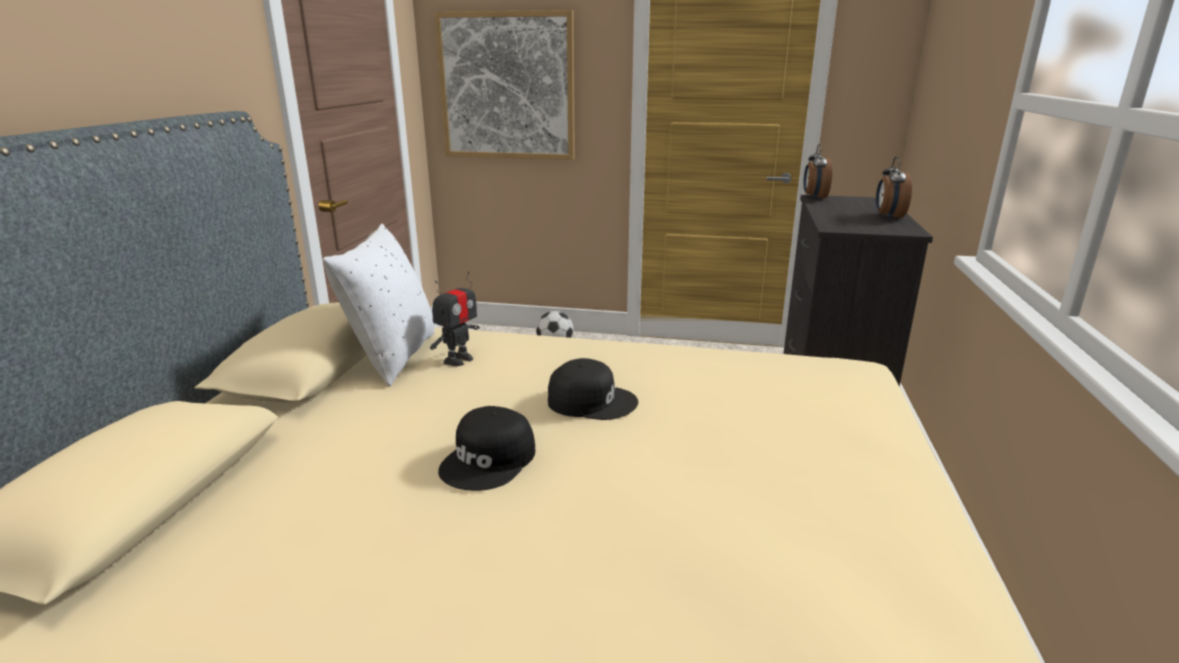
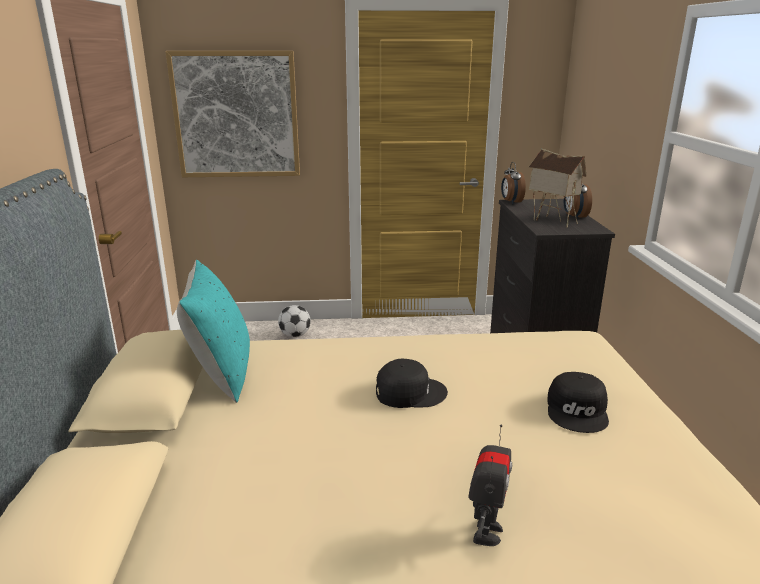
camera: 15 degrees left, 0 degrees up
white pillow [323,224,435,386] -> turquoise pillow [177,260,250,403]
toy robot [430,272,479,366] -> toy robot moved to [468,425,512,546]
black cap [438,406,535,491] -> black cap moved to [547,372,609,433]
none -> toy house [528,148,587,227]

